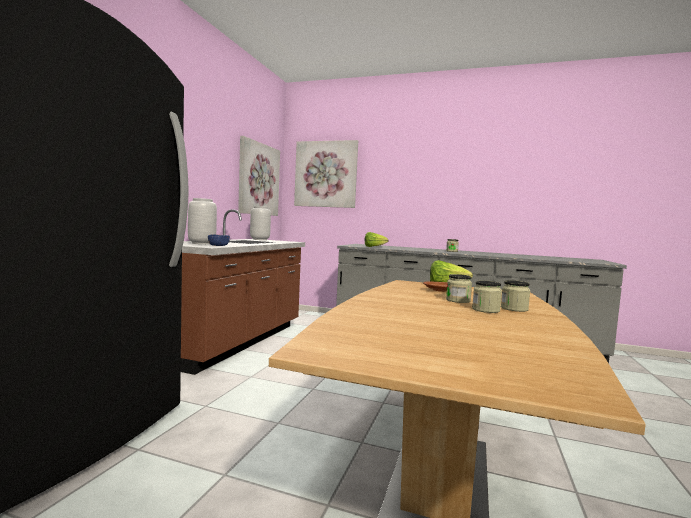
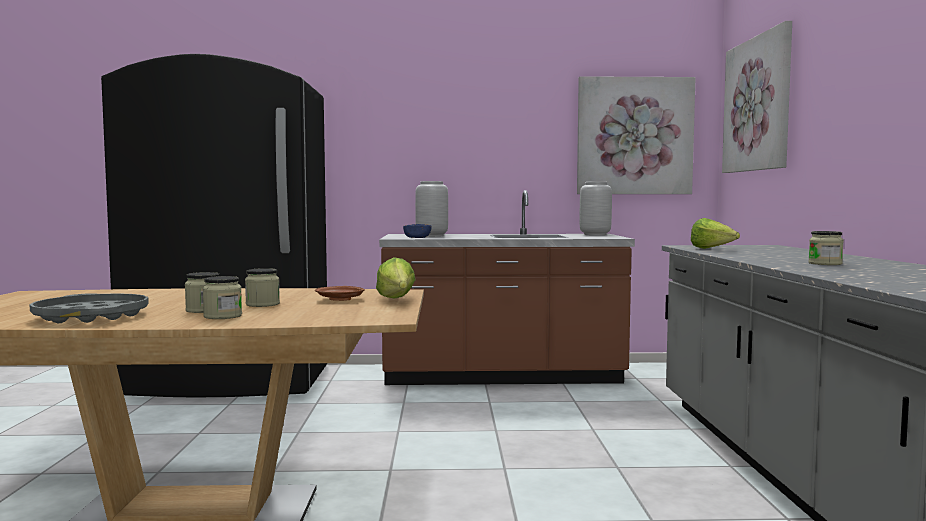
camera: 70 degrees right, 0 degrees up
none -> grey tray [29,293,149,323]

